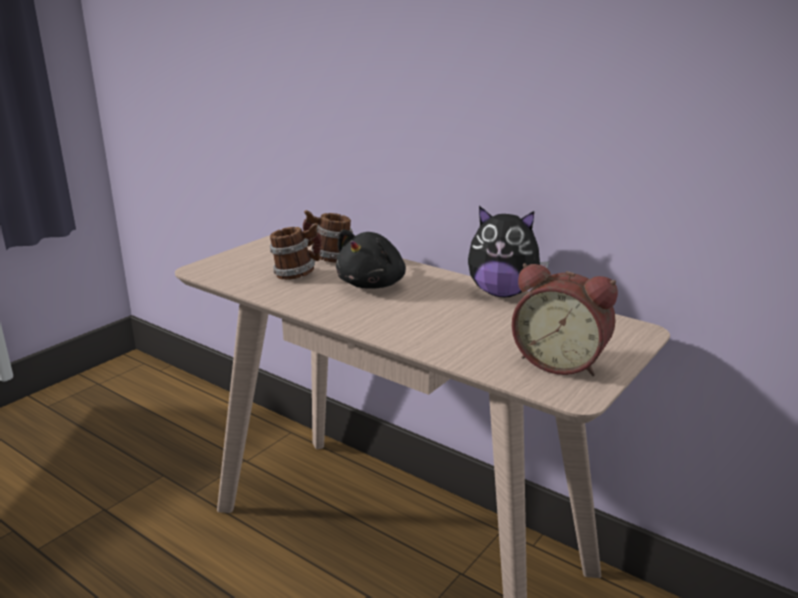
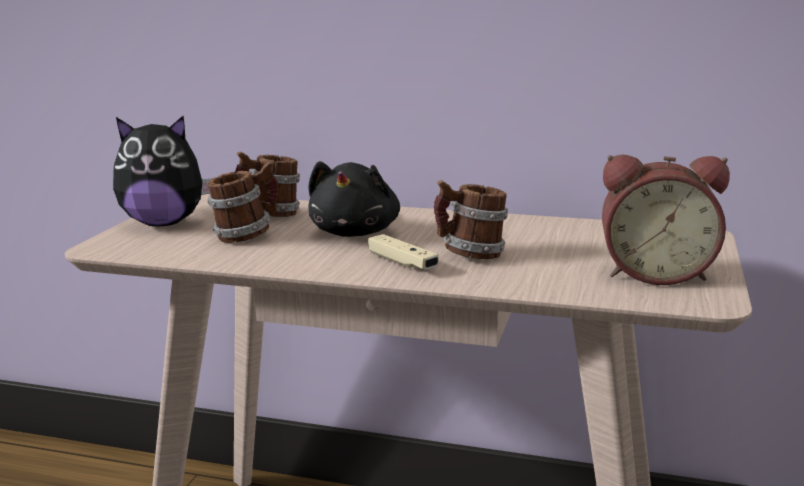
camera: 20 degrees left, 5 degrees down
plush toy [468,206,549,297] -> plush toy moved to [113,116,211,226]
none -> beige game controller [368,234,439,270]
none -> mug [434,180,508,259]

